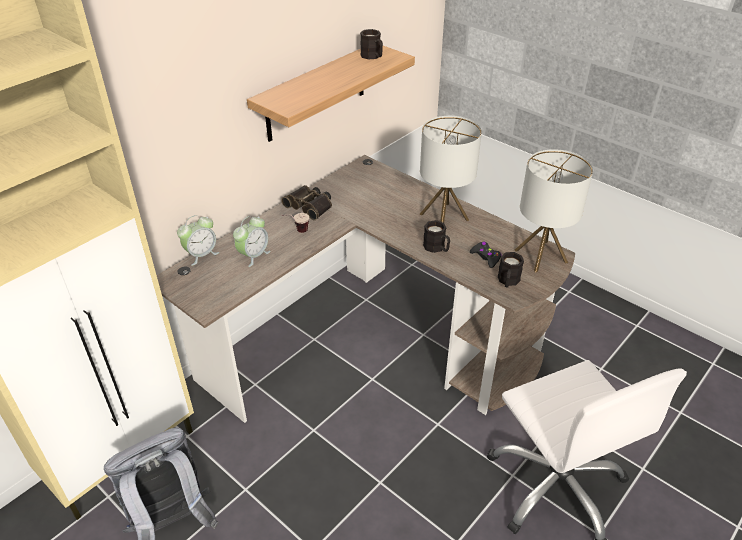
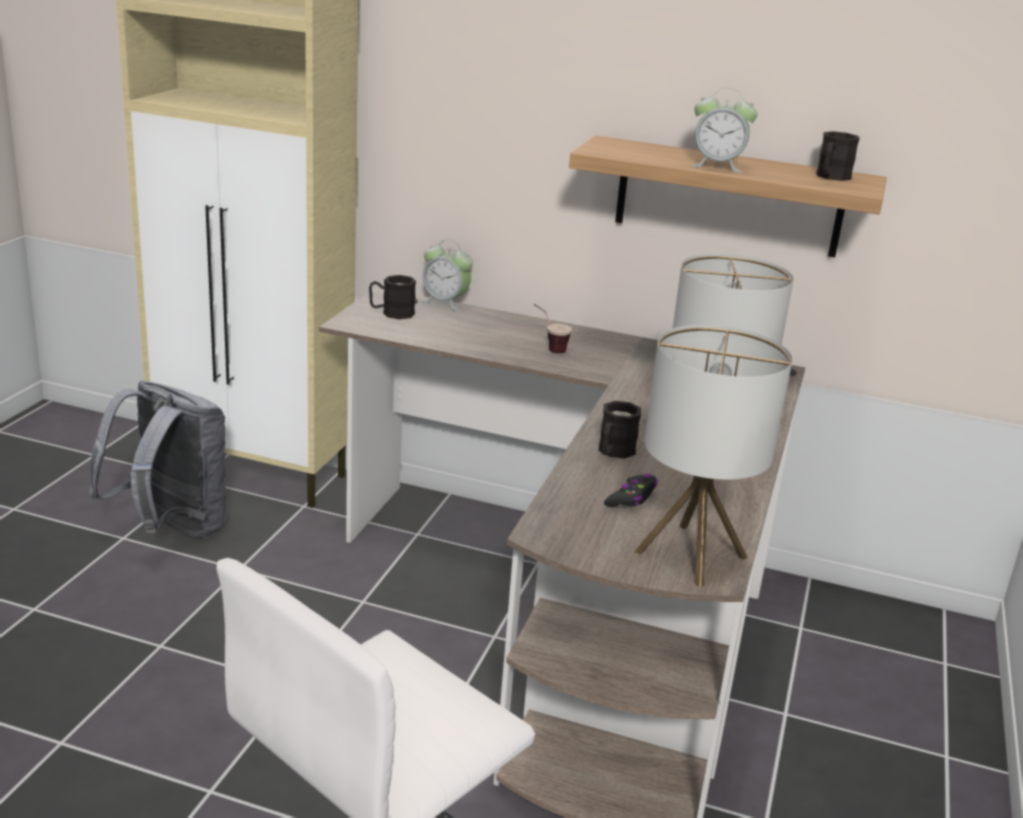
camera: 65 degrees right, 15 degrees down
alarm clock [233,216,271,267] -> alarm clock moved to [690,88,757,172]
binoculars [281,185,332,220] -> none
black mug [498,252,524,288] -> black mug moved to [369,275,416,319]

